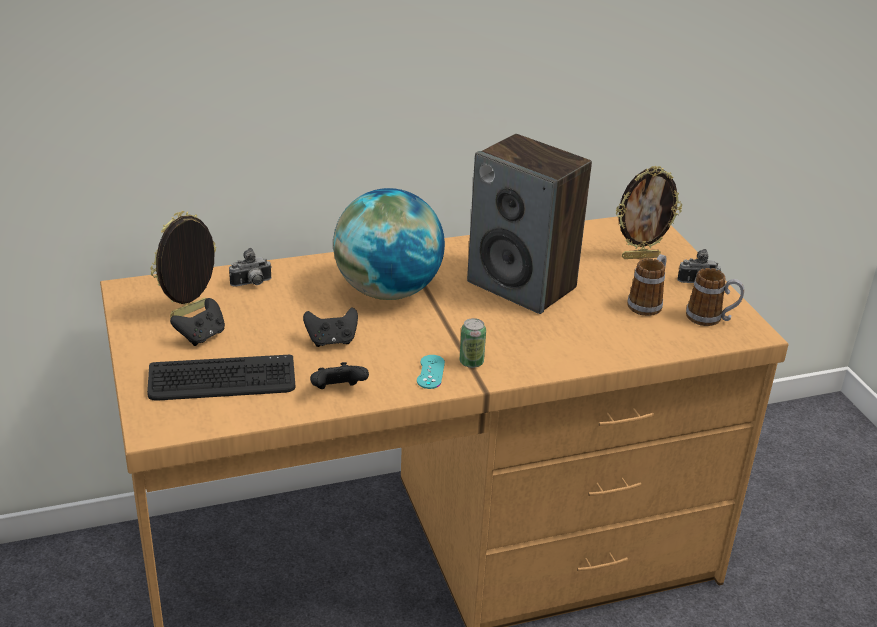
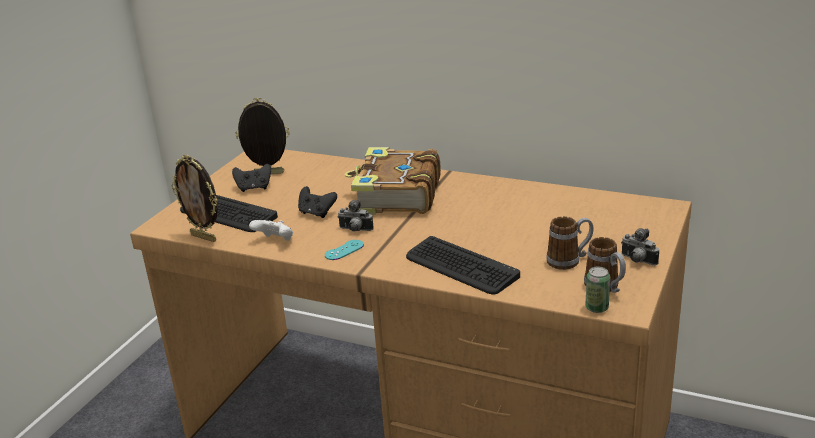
camera: 45 degrees right, 5 degrees down
camera [229,248,272,287] -> camera moved to [338,200,374,232]
black game controller [310,362,369,389] -> white game controller [249,220,293,241]
globe [333,188,445,300] -> book [345,147,441,215]
can [460,318,486,368] -> can moved to [585,267,610,313]
speaker [467,134,592,314] -> none
picture frame [616,165,682,259] -> picture frame moved to [171,155,218,242]
none -> keyboard [406,236,520,294]

